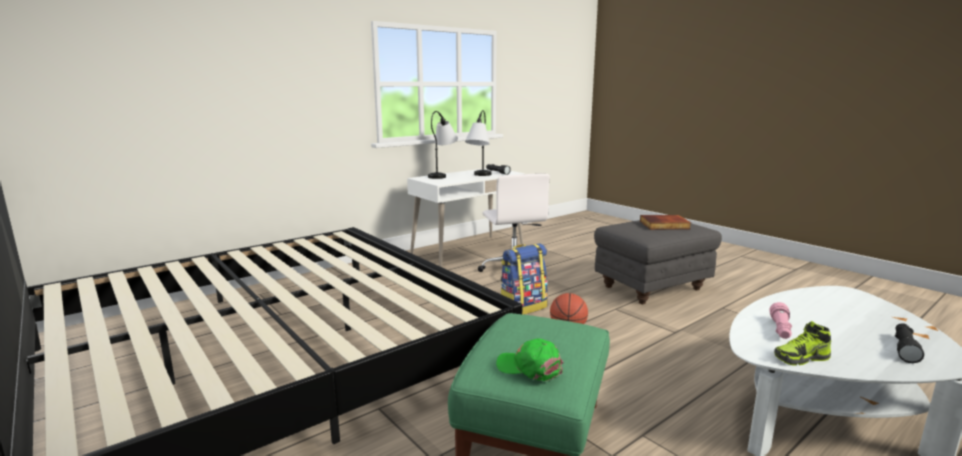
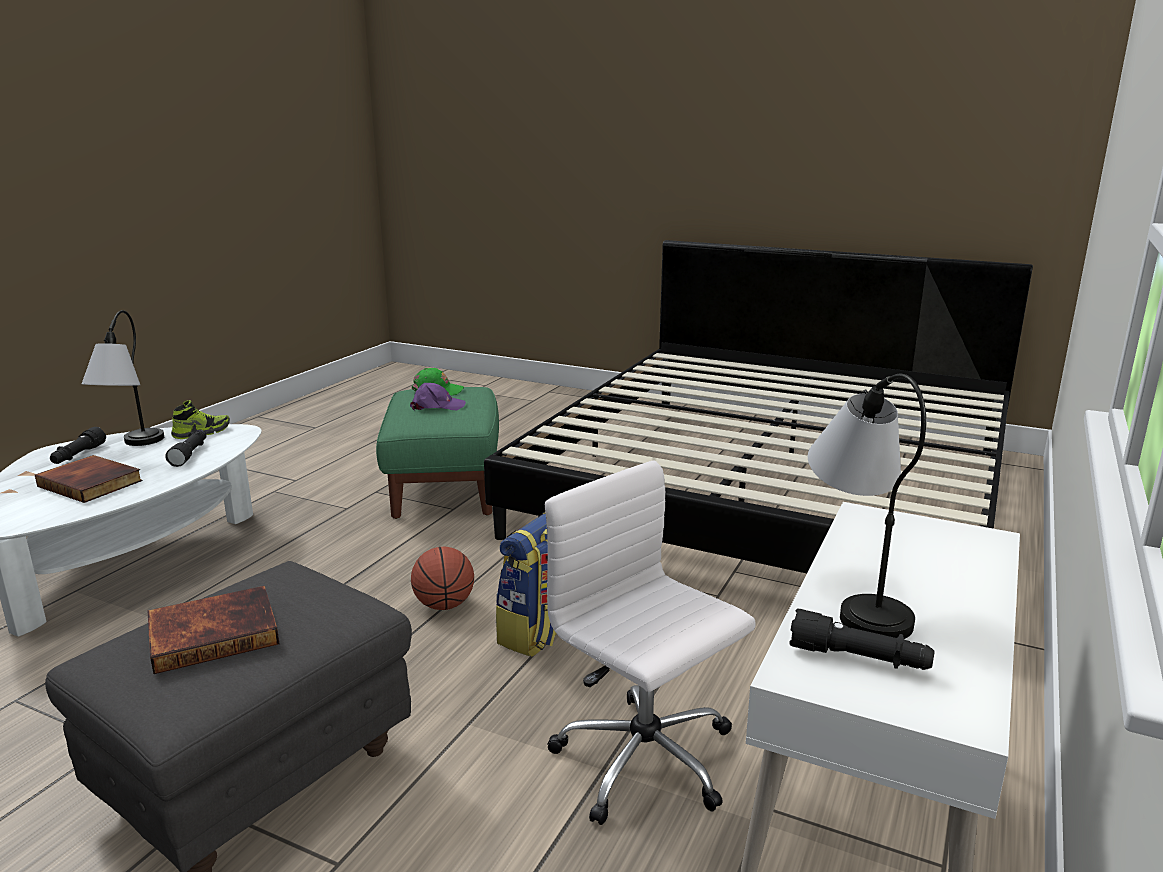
camera: 155 degrees right, 5 degrees up
table lamp [428,111,458,179] -> table lamp moved to [82,310,164,446]
pink flashlight [769,302,792,339] -> black flashlight [165,429,207,467]
none -> book [35,455,143,503]
none -> purple cap [410,383,466,410]

